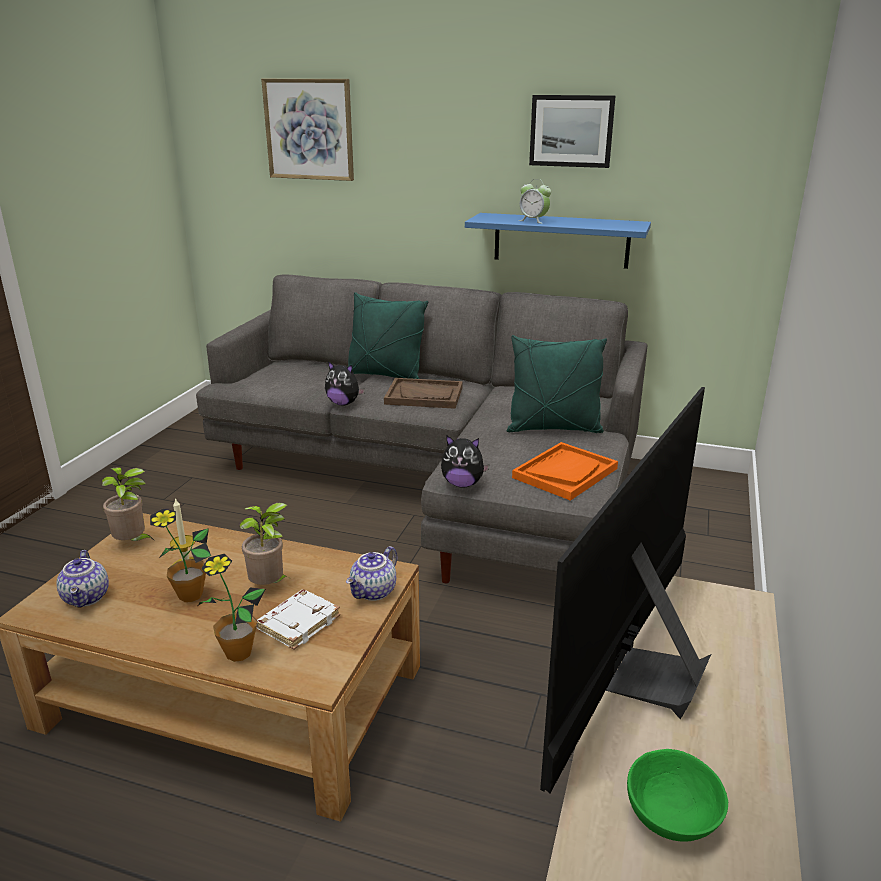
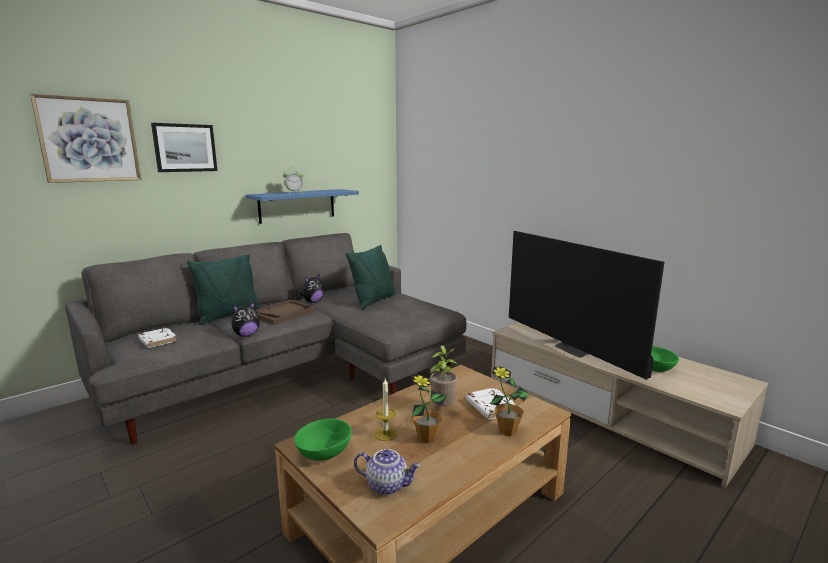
camera: 60 degrees left, 10 degrees down
potted plant [102,467,155,541] -> green bowl [294,419,351,461]
teapot [346,546,397,601] -> none
plush toy [441,435,489,488] -> plush toy moved to [300,275,324,303]
orange tray [512,442,618,501] -> none
picture [529,95,616,168] -> picture moved to [151,123,217,172]
none -> white book [138,328,177,348]

